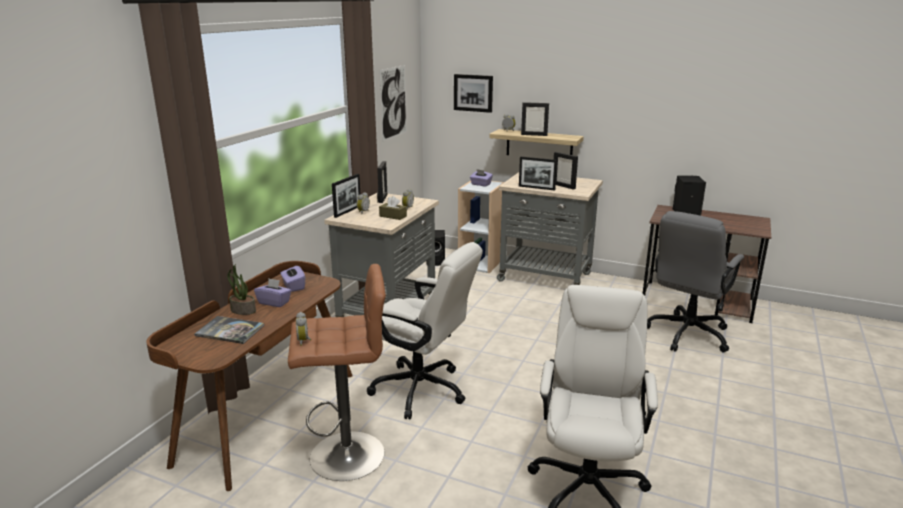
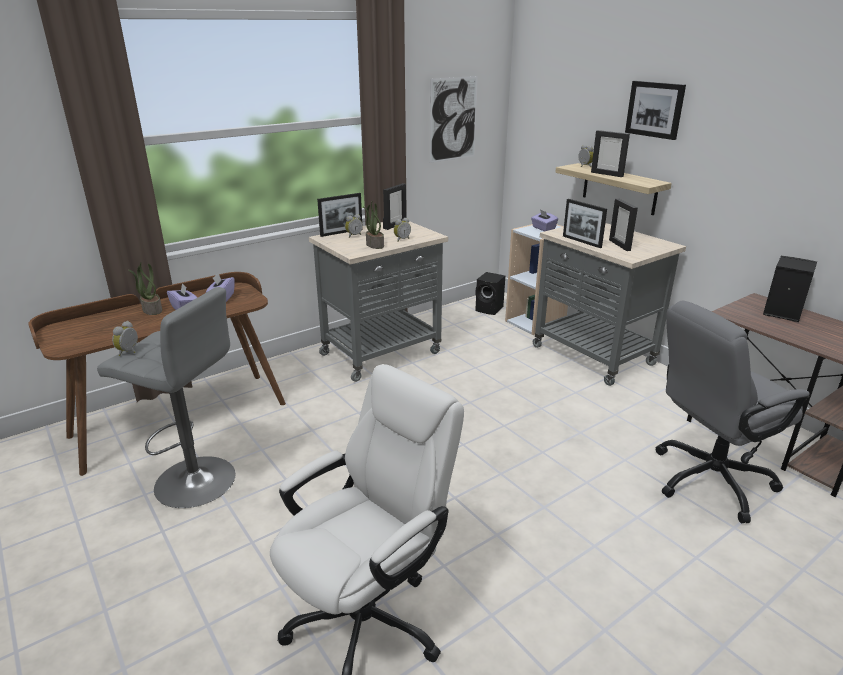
camera: 30 degrees right, 5 degrees up
book [194,316,264,344] -> none
brown stool [288,264,386,481] -> grey stool [97,287,235,508]
white office chair [367,242,483,419] -> none
brown tissue box [379,196,407,220] -> potted plant [363,202,384,249]
picture [454,74,493,113] -> picture moved to [625,81,686,140]

